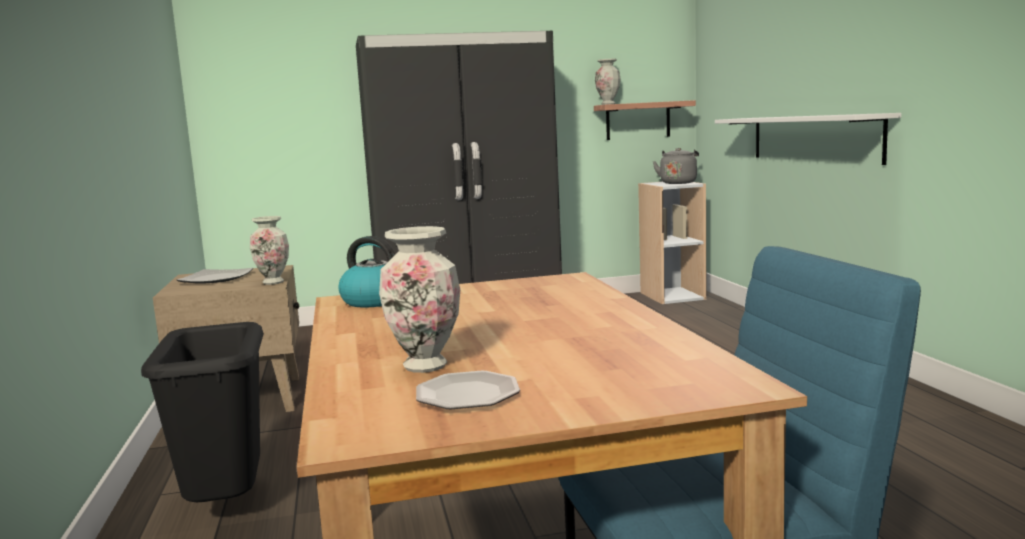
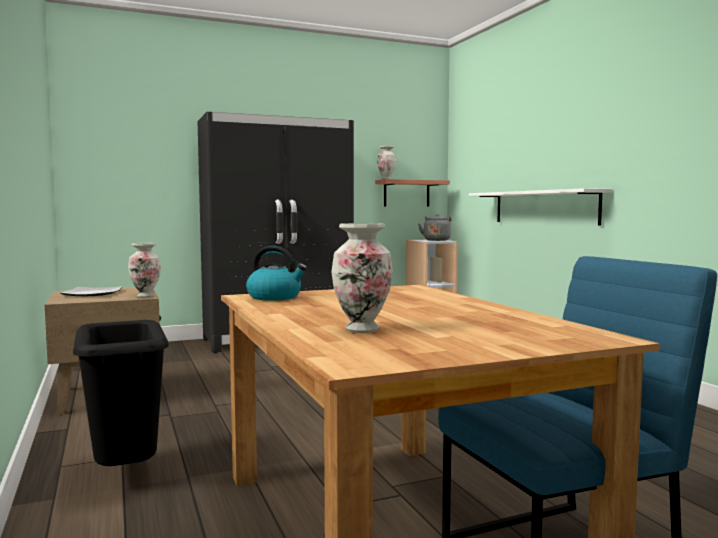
camera: 10 degrees left, 5 degrees down
plate [416,371,520,409] -> none

